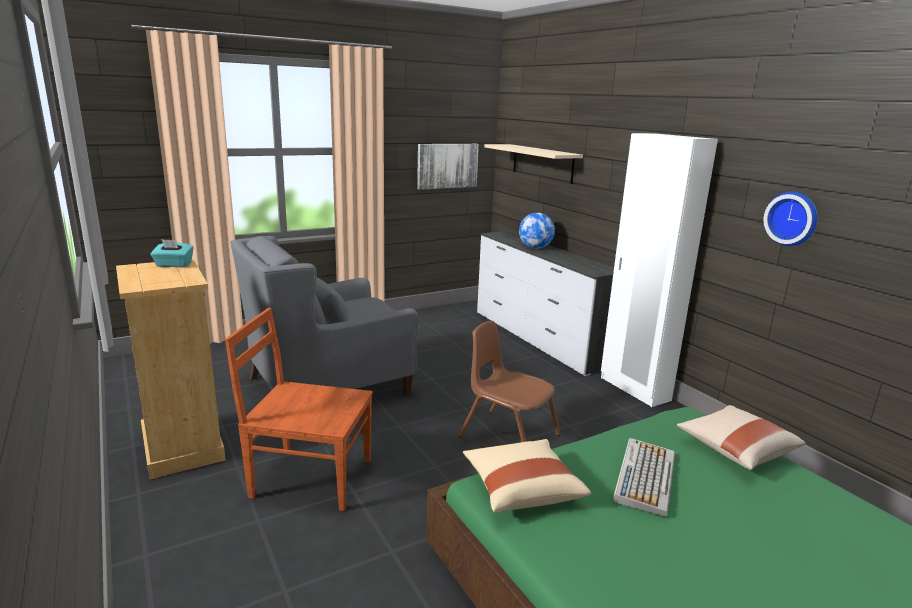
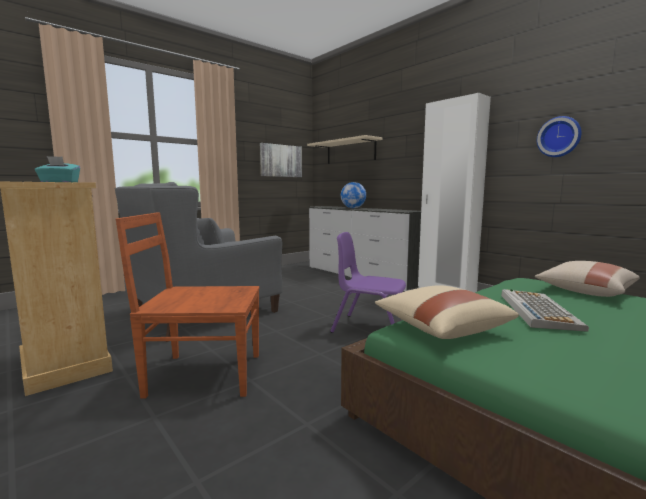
camera: 10 degrees left, 10 degrees down
brown chair [459,321,561,442] -> purple chair [330,232,406,333]

